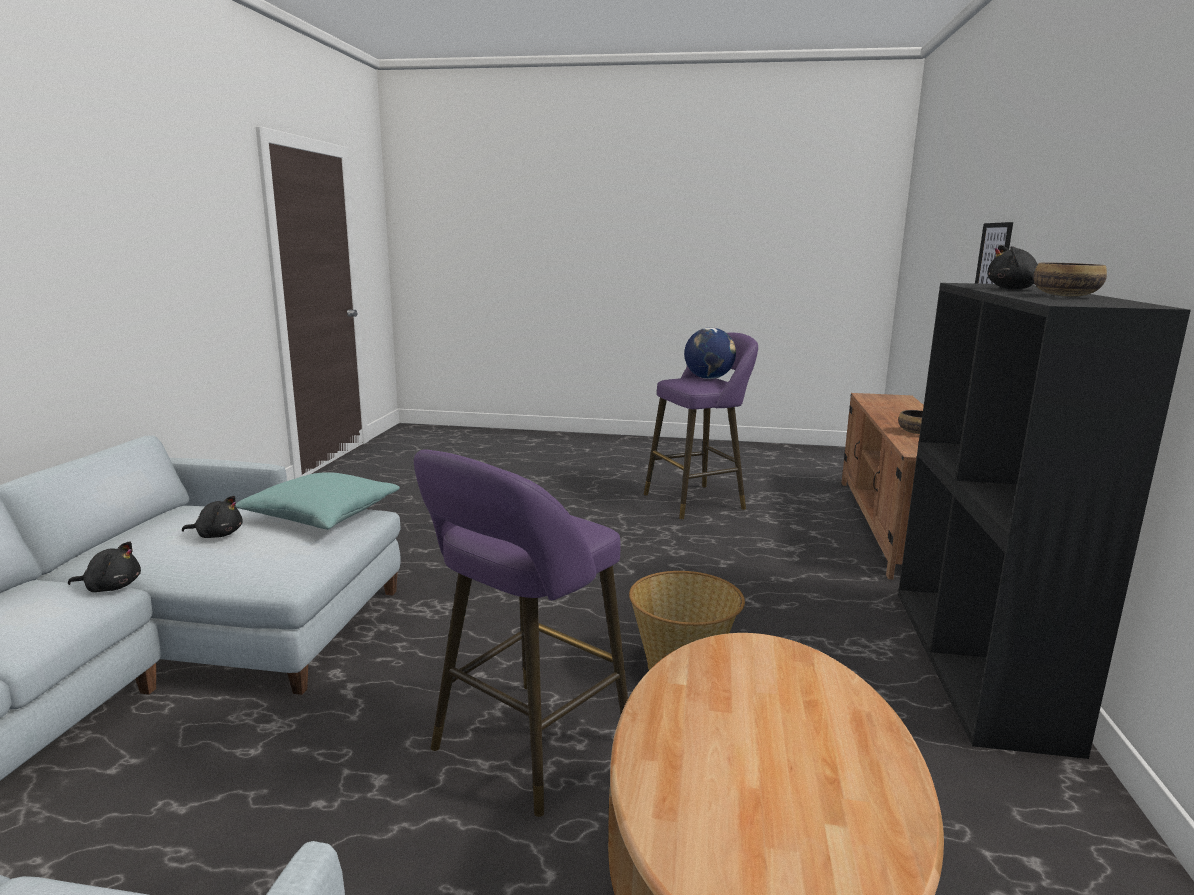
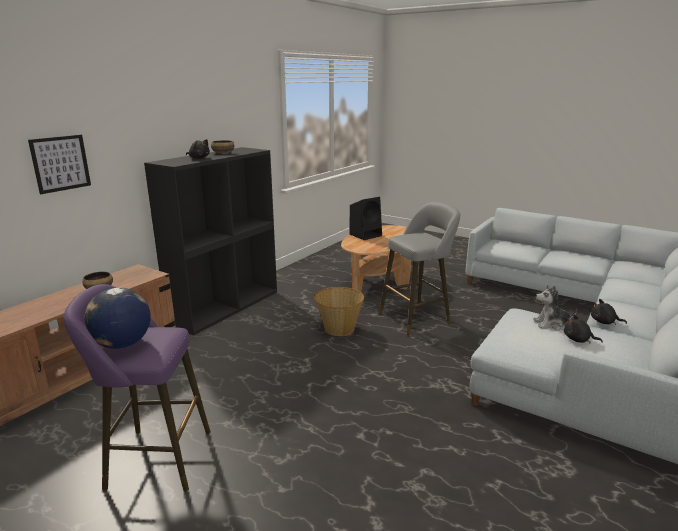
camera: 155 degrees left, 5 degrees up
turquoise pillow [235,472,400,530] -> none
purple stool [414,449,628,817] -> grey stool [379,202,460,335]
none -> black speaker [350,197,382,240]
none -> plush toy [533,285,577,330]

